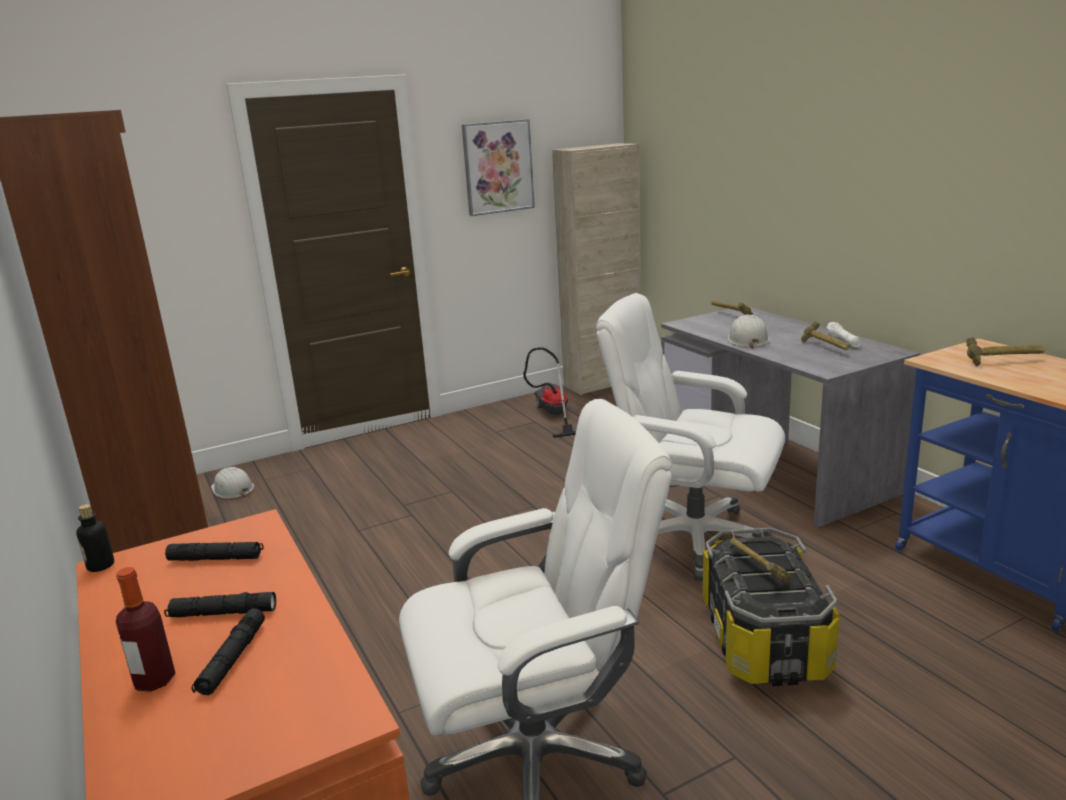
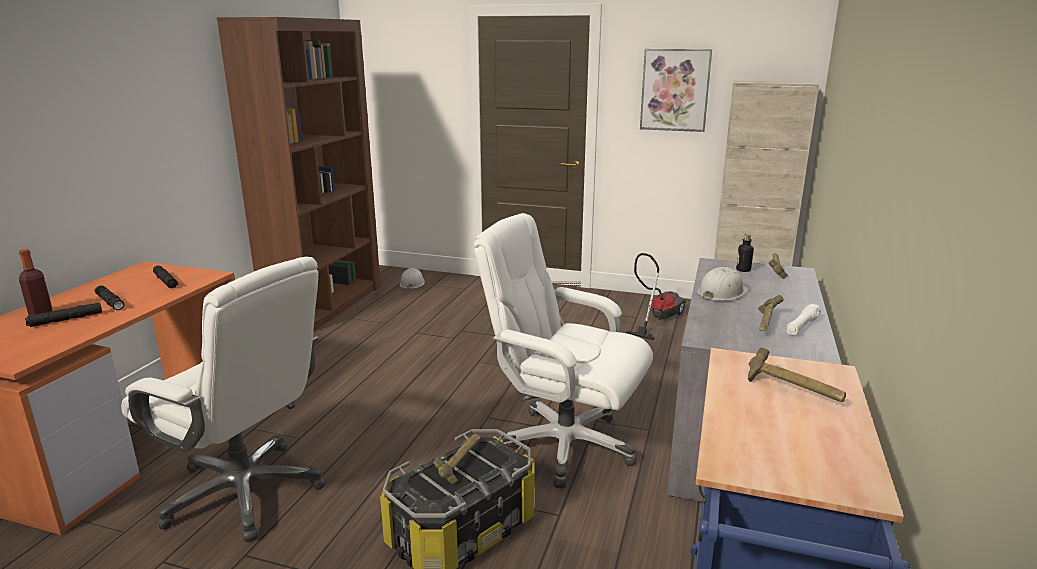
camera: 45 degrees right, 0 degrees up
bottle [76,504,114,572] -> bottle moved to [736,233,754,272]
white office chair [596,293,785,581] -> white office chair turned 45 degrees counterclockwise [474,213,653,489]

